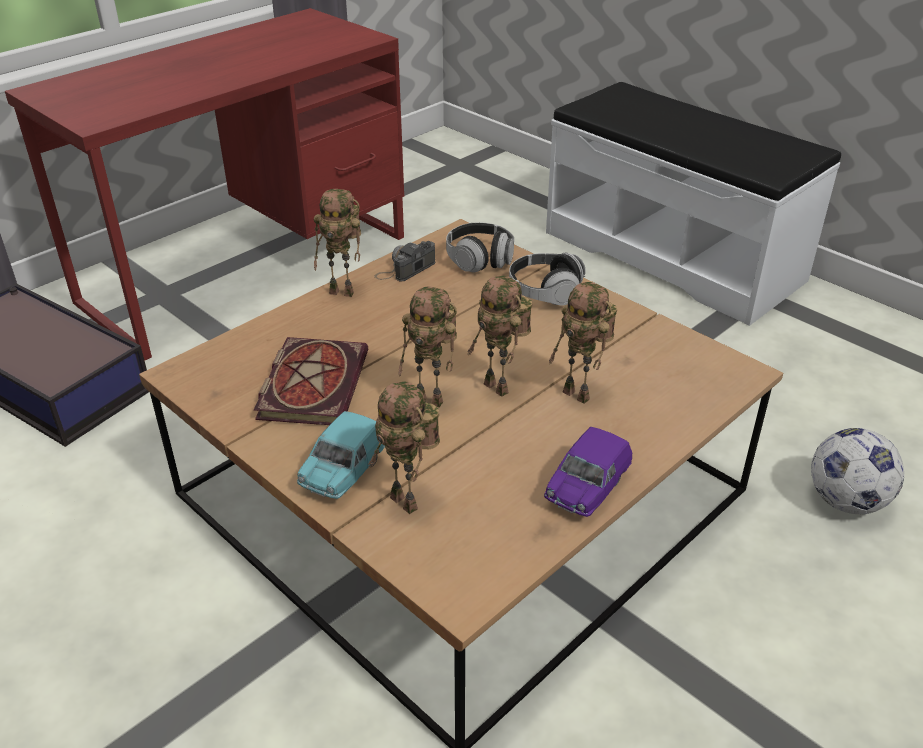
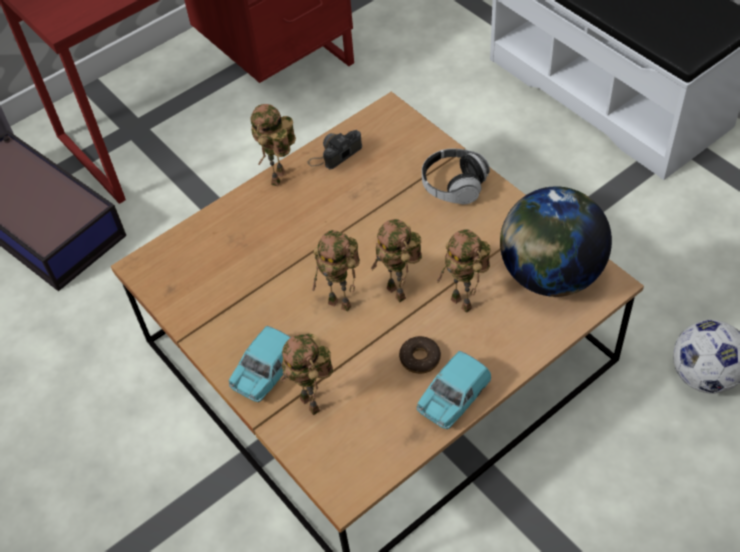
camera: 10 degrees right, 15 degrees up
book [254,337,368,425] -> none
toy robot [314,189,361,297] -> toy robot turned 90 degrees clockwise [250,104,296,186]
headphones [446,222,514,273] -> none
purple toy car [544,427,632,517] -> turquoise toy car [417,351,491,429]
none -> donut [399,336,441,374]
none -> globe [500,186,612,297]

